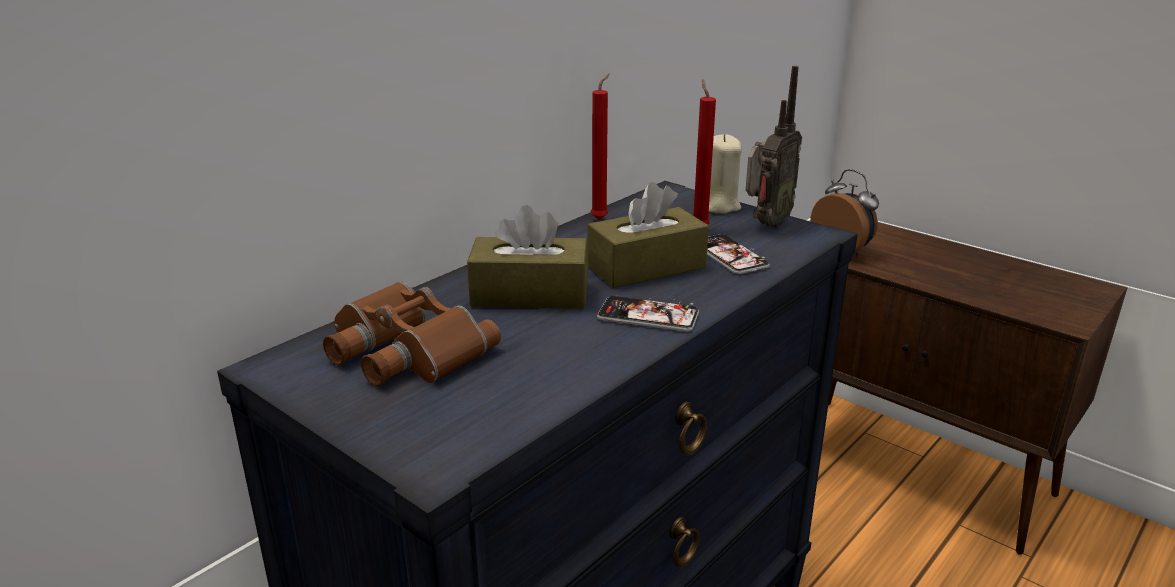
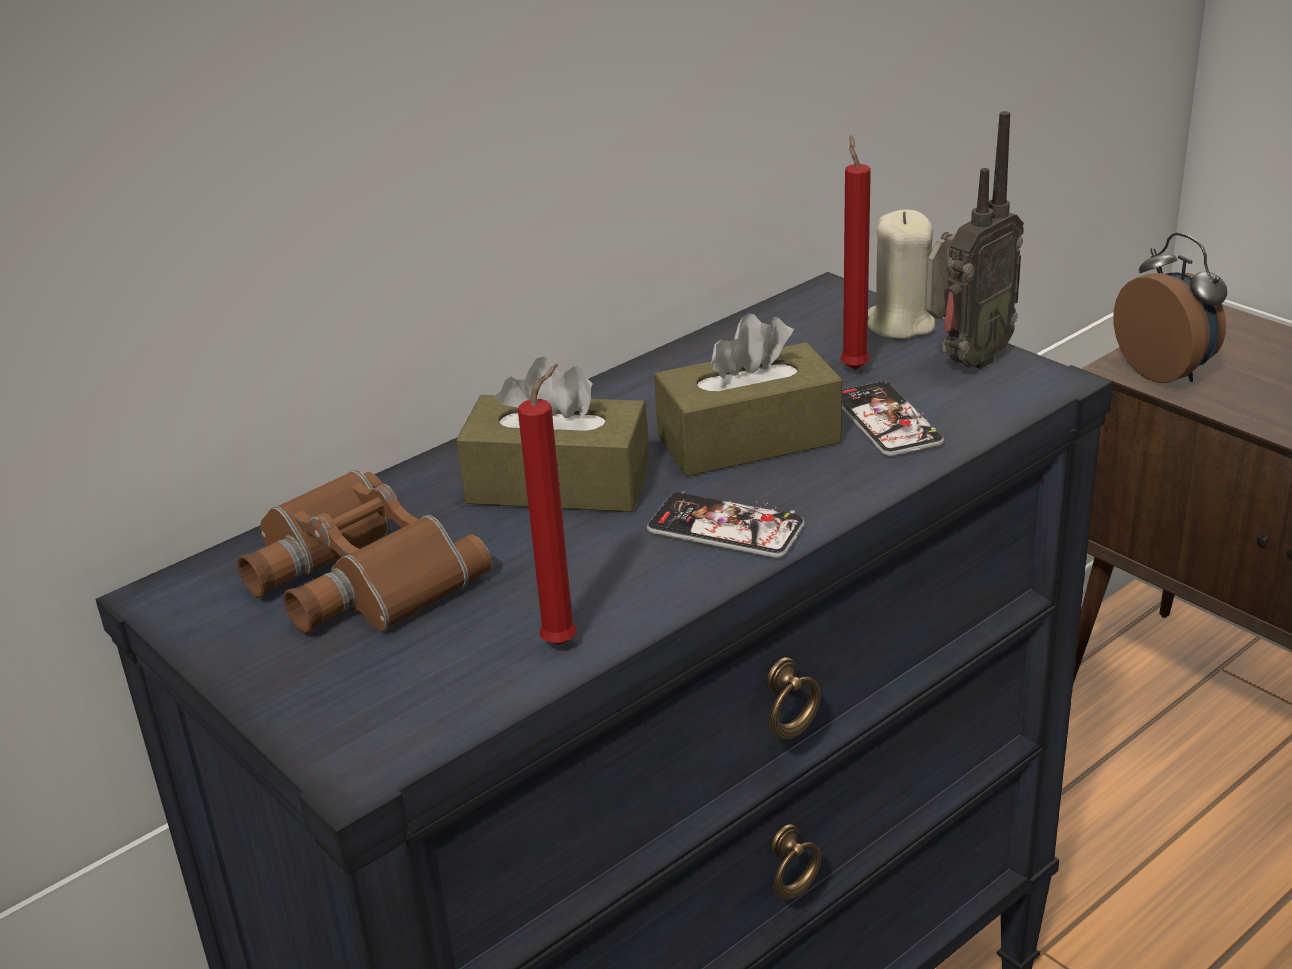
camera: 10 degrees right, 5 degrees up
red candle [591,74,610,220] -> red candle moved to [518,364,577,645]

